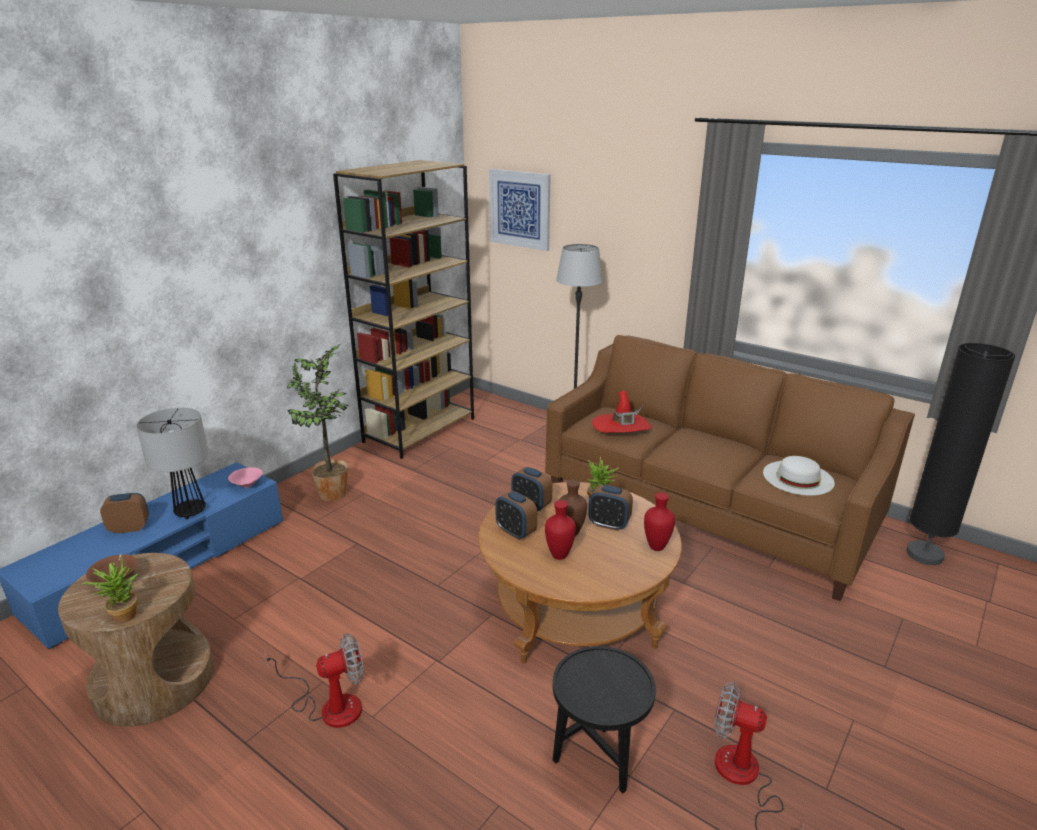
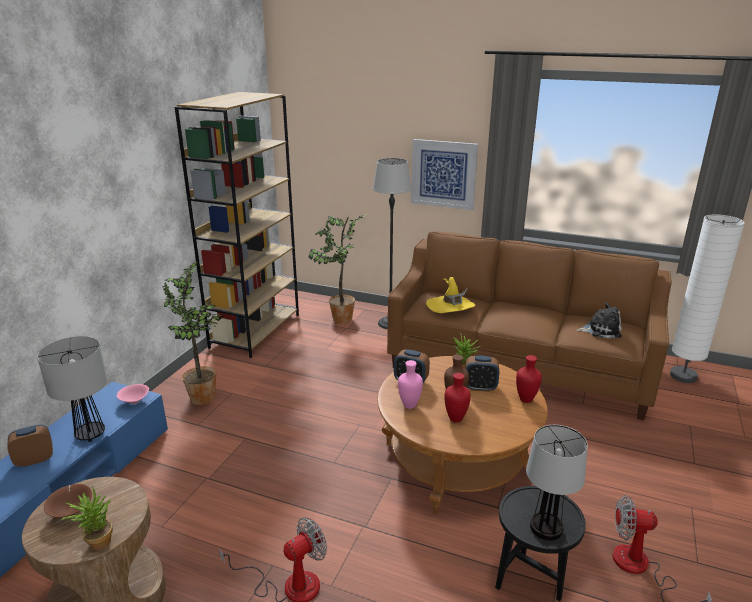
camera: 15 degrees left, 0 degrees up
picture [489,169,551,251] -> picture moved to [411,139,478,210]
alarm clock [495,491,537,540] -> pink vase [398,360,423,409]
red hat [592,391,652,433] -> yellow hat [426,277,475,313]
white hat [763,456,835,496] -> plush toy [576,302,622,339]
black floor lamp [907,343,1015,565] -> white floor lamp [670,215,745,383]
none -> potted plant [308,214,367,324]
none -> table lamp [526,425,588,541]

